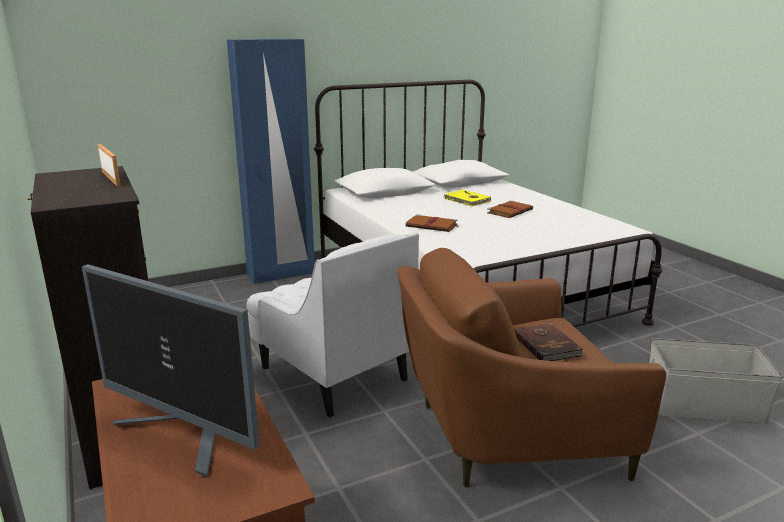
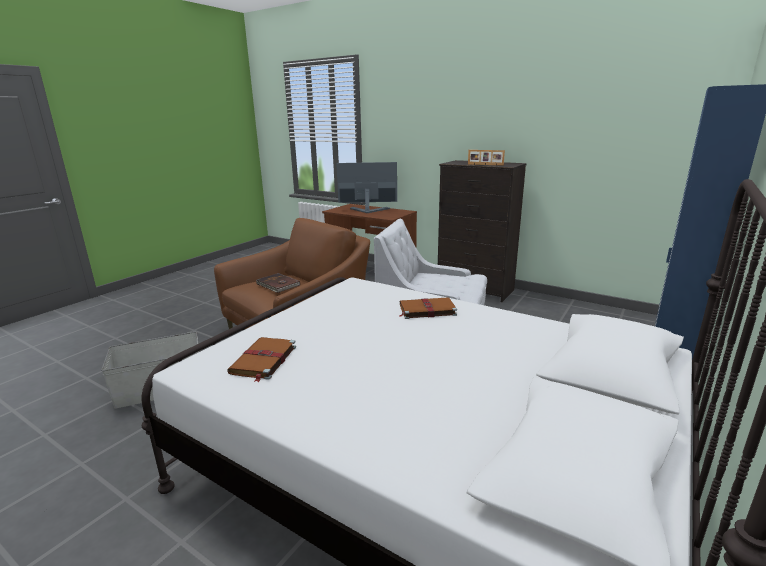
camera: 150 degrees right, 0 degrees up
yellow book [444,190,491,206] -> none
brown book [487,200,533,218] -> brown book moved to [227,337,296,382]

